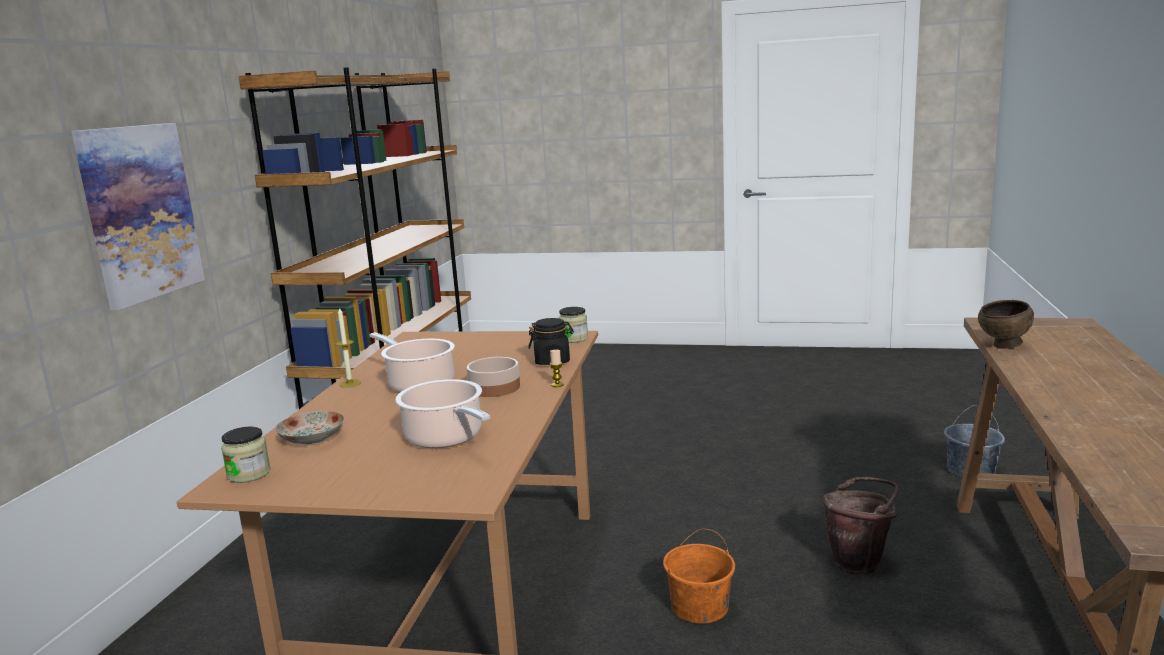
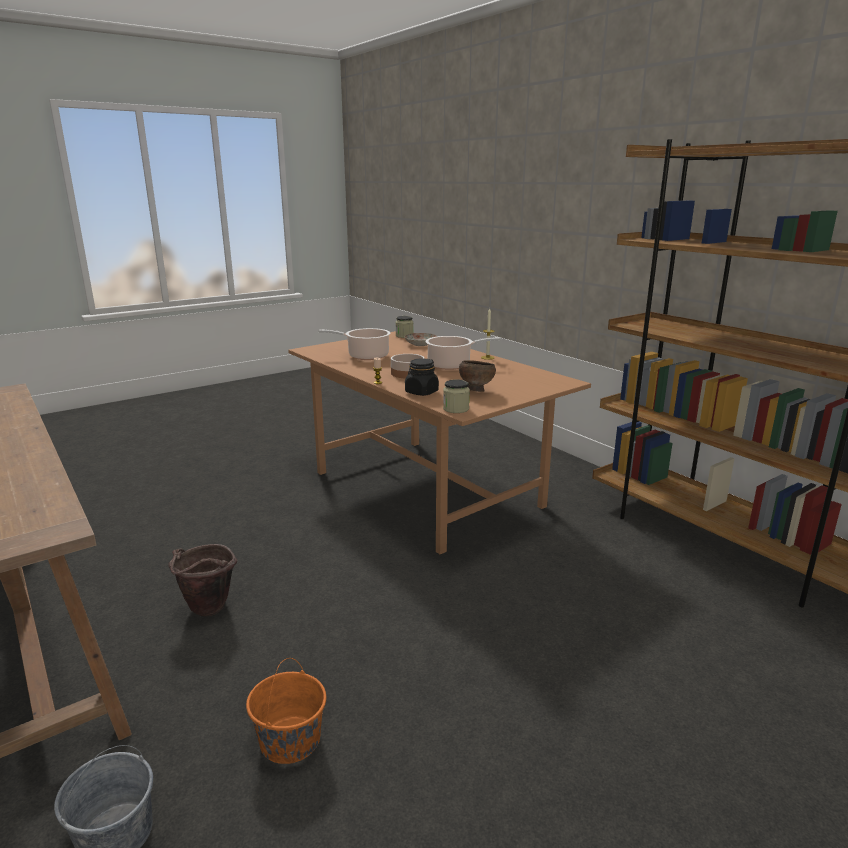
camera: 130 degrees right, 5 degrees up
picture [71,123,205,310] -> none
orange bucket [663,529,735,624] -> orange bucket moved to [246,658,326,764]
brown bowl [978,300,1034,349] -> brown bowl moved to [459,360,496,392]

